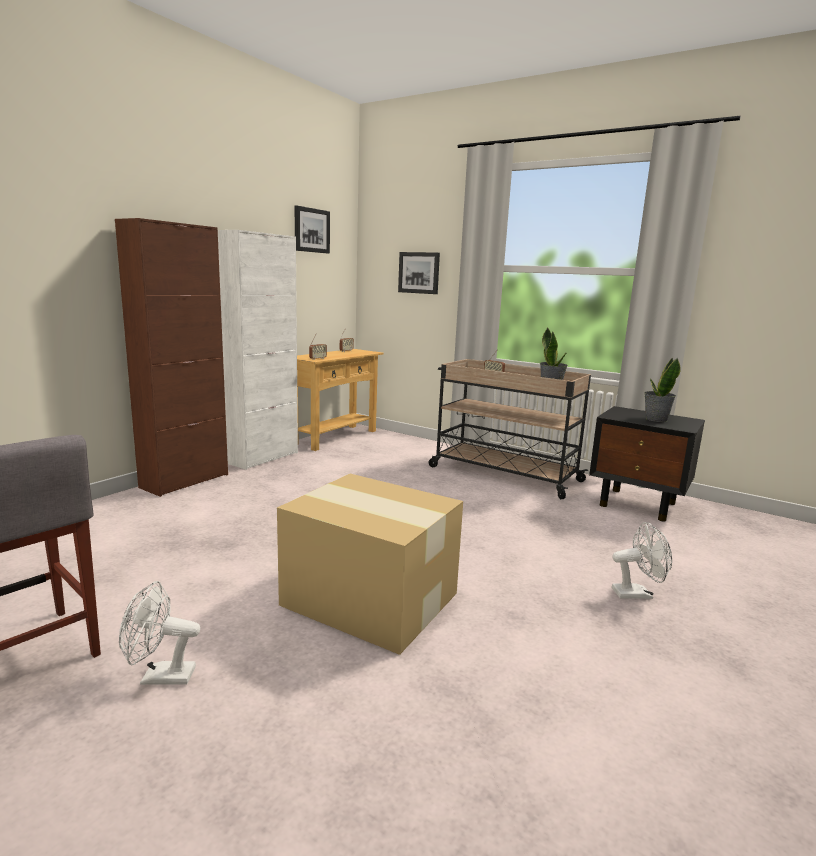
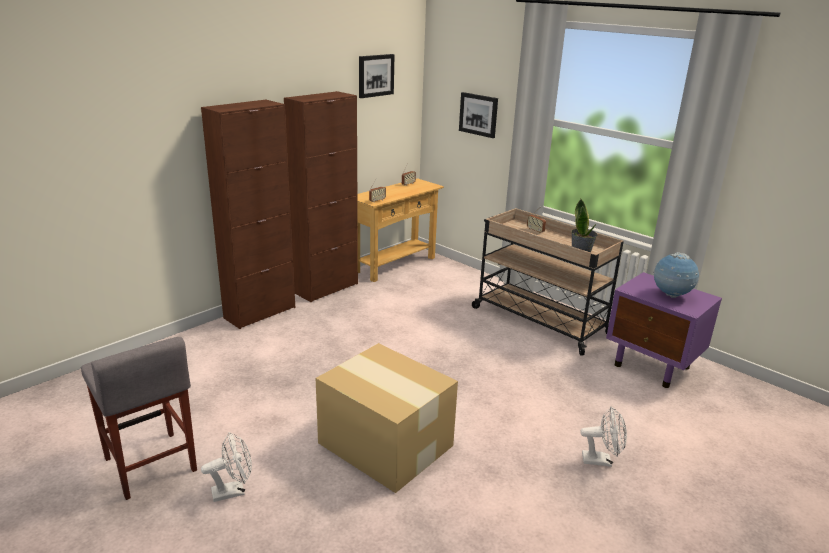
camera: 10 degrees right, 10 degrees up
white fan [119,581,200,685] -> white fan turned 150 degrees clockwise [201,432,252,502]
white cabinet [218,230,298,470] -> brown cabinet [284,91,358,302]
black nightstand [589,406,705,522] -> purple nightstand [606,272,722,388]
potted plant [644,357,681,422] -> globe [653,252,699,298]

